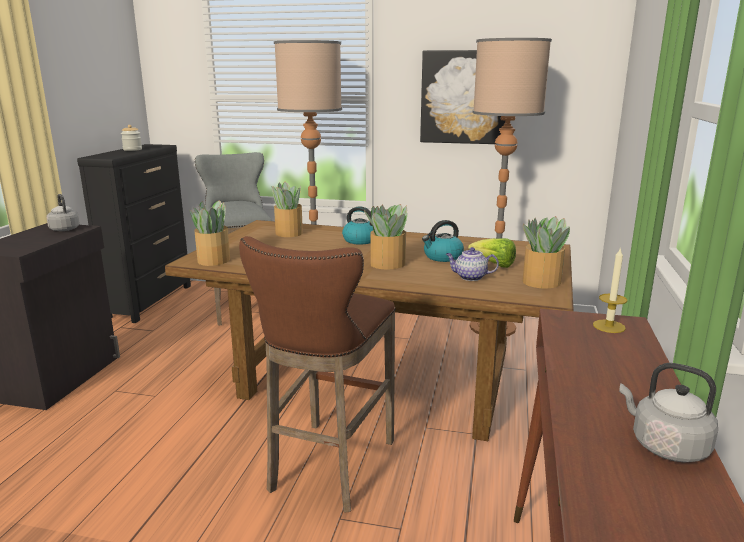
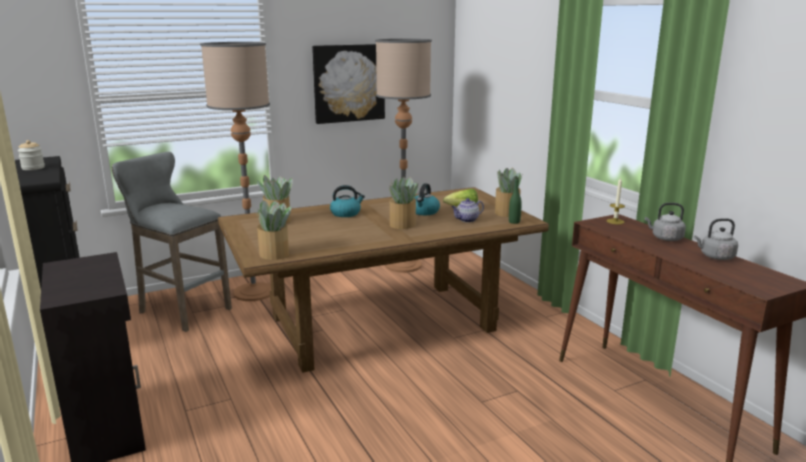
camera: 40 degrees left, 0 degrees up
grey kettle [47,194,80,231] -> grey kettle moved to [645,203,686,241]
brown stool [239,236,396,513] -> none
none -> green bottle [509,178,522,224]

